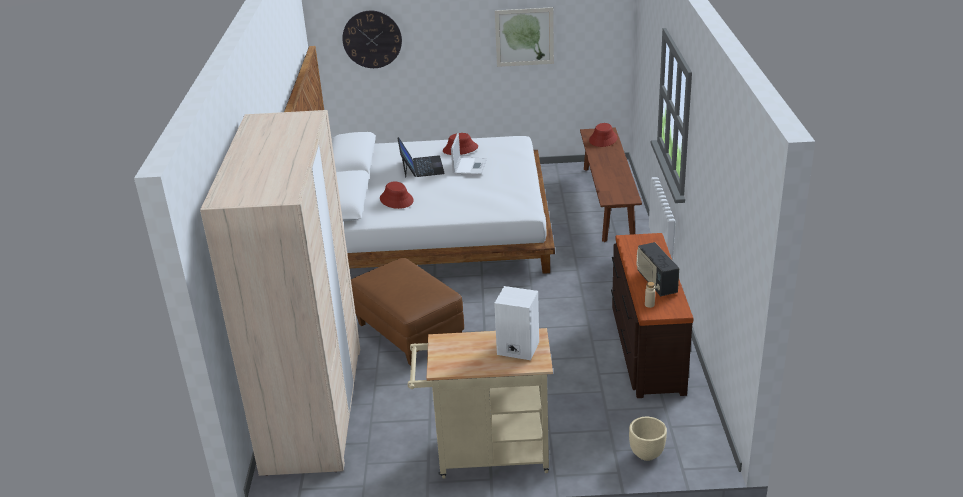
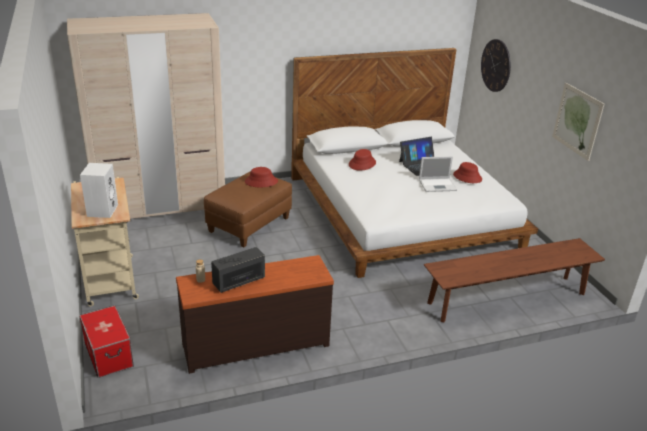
camera: 70 degrees right, 0 degrees up
red hat [589,123,618,147] -> red hat moved to [245,167,278,187]
beige planter [629,417,667,461] -> storage box [79,305,134,378]

